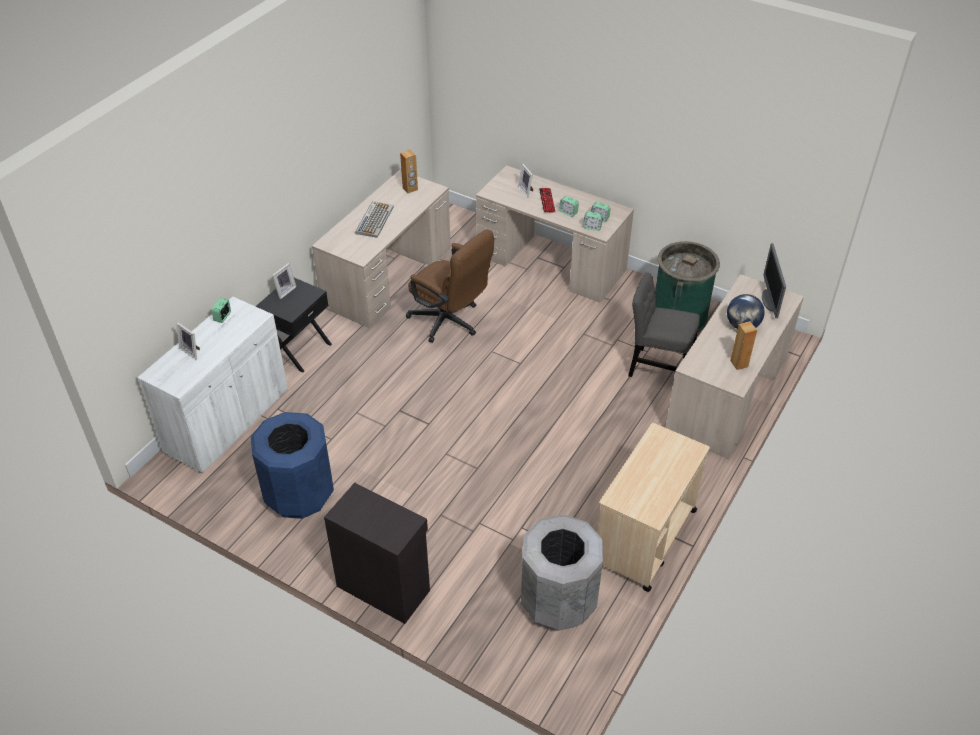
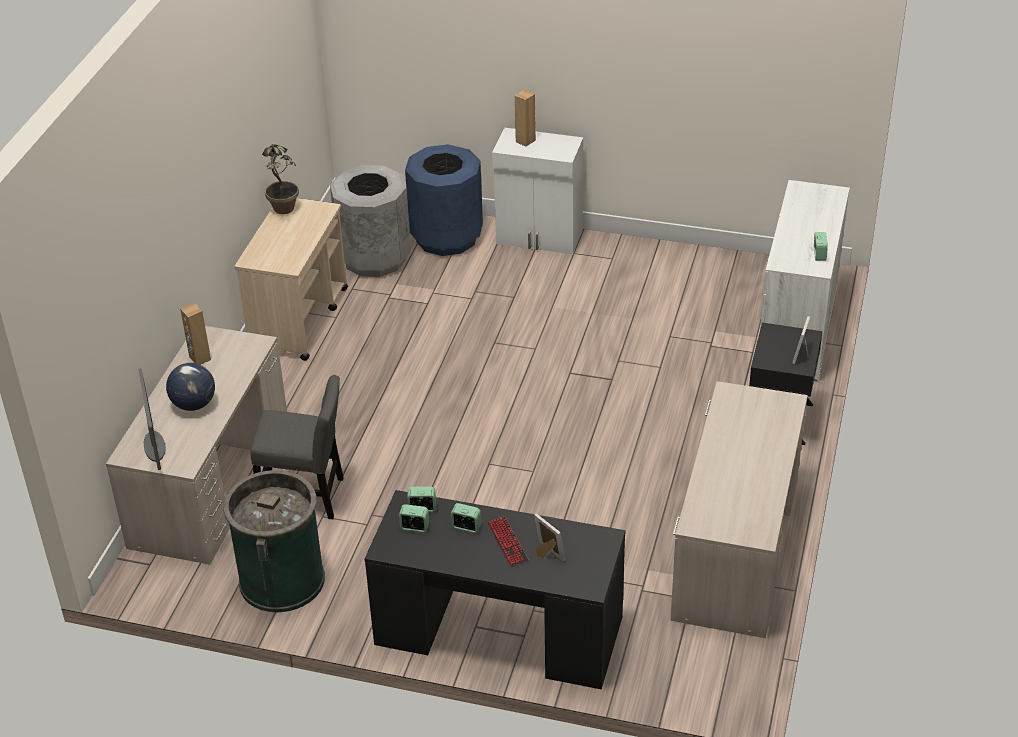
camera: 165 degrees right, 5 degrees down
picture frame [176,322,200,360] -> none
blue trash can [251,412,334,519] -> blue trash can moved to [405,144,483,256]
black cabinet [324,483,430,624] -> white cabinet [492,128,583,254]
keyboard [355,201,393,238] -> none
brown speaker [400,150,418,194] -> brown speaker moved to [515,90,536,147]
brown office chair [406,229,494,343] -> none
beige desk [476,165,634,303] -> black desk [365,490,625,689]
none -> potted plant [262,144,299,214]

